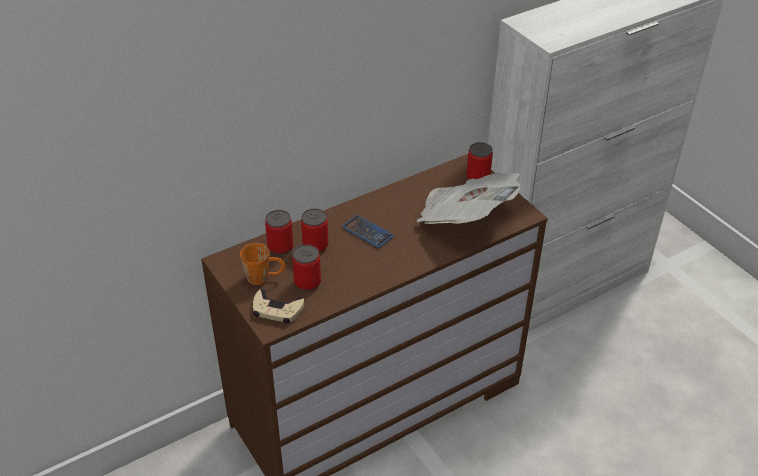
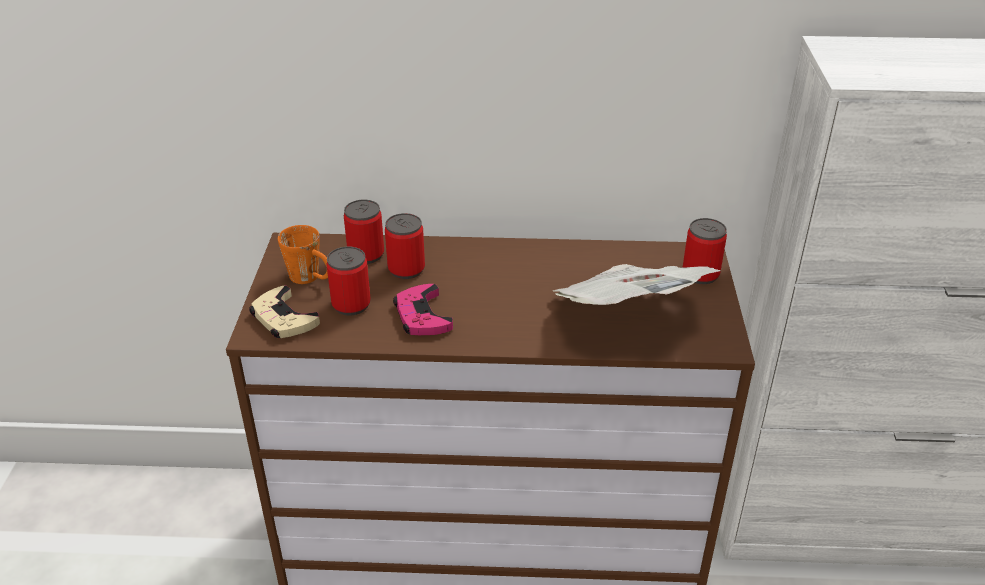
camera: 35 degrees right, 5 degrees down
phone [342,215,394,248] -> none
none -> pink game controller [393,284,453,335]

